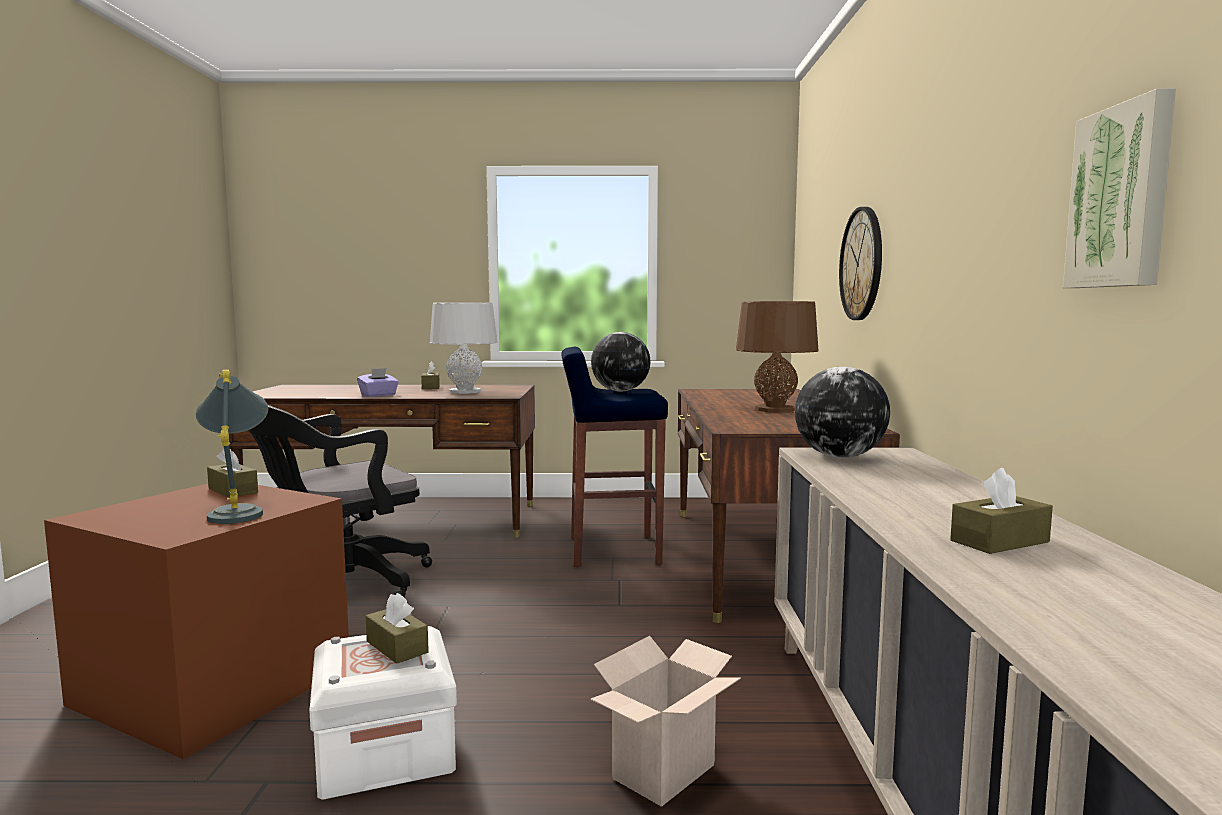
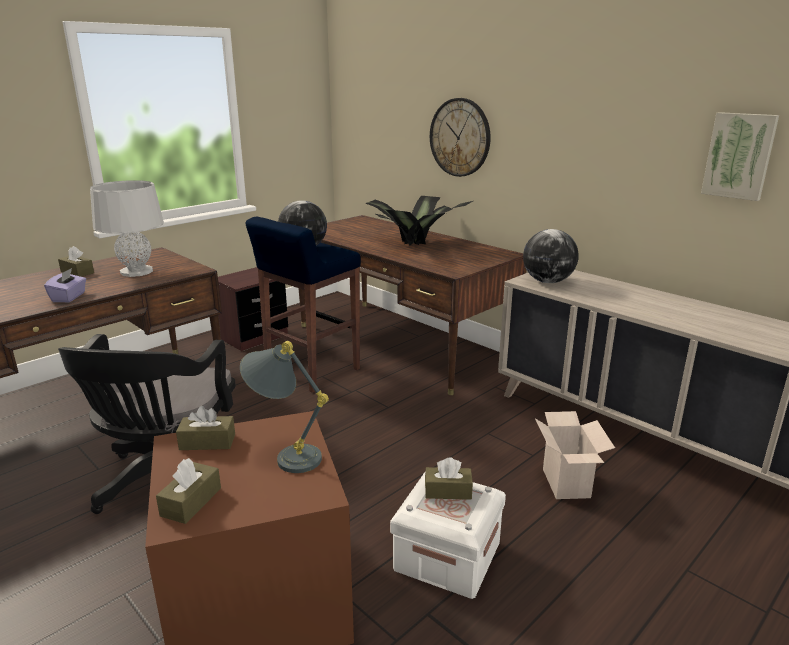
camera: 45 degrees left, 15 degrees up
brown table lamp [736,301,818,413] -> potted plant [366,196,473,246]
brown tissue box [950,468,1053,554] -> brown tissue box moved to [156,458,221,524]
none -> brown nightstand [218,267,288,351]

